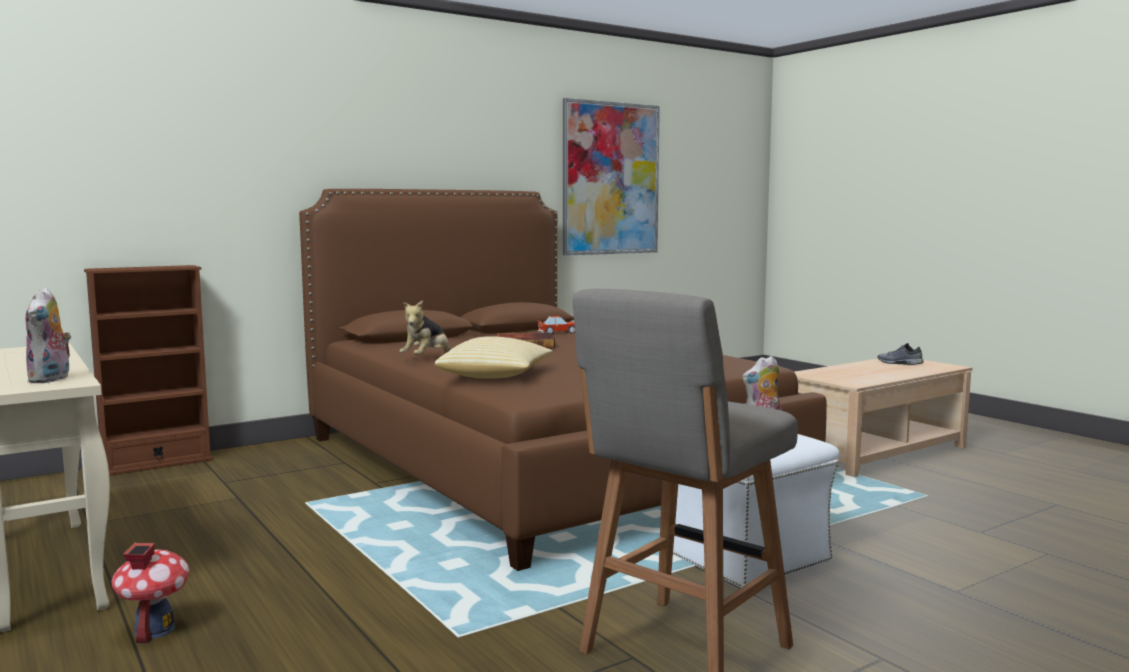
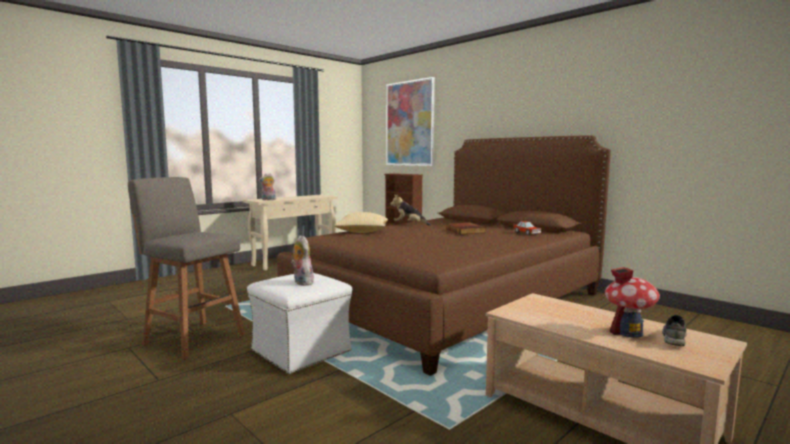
camera: 80 degrees right, 0 degrees up
toy house [112,543,189,643] -> toy house moved to [605,267,660,338]
picture [563,98,660,256] -> picture moved to [386,77,435,166]

